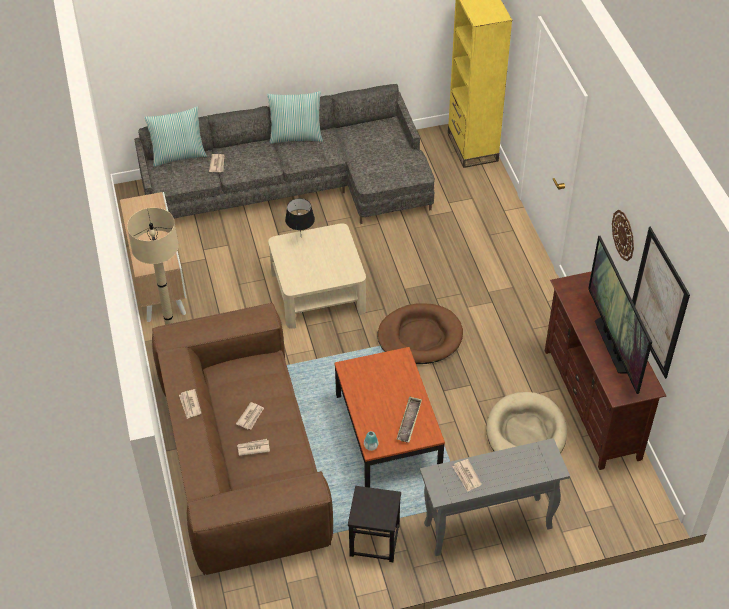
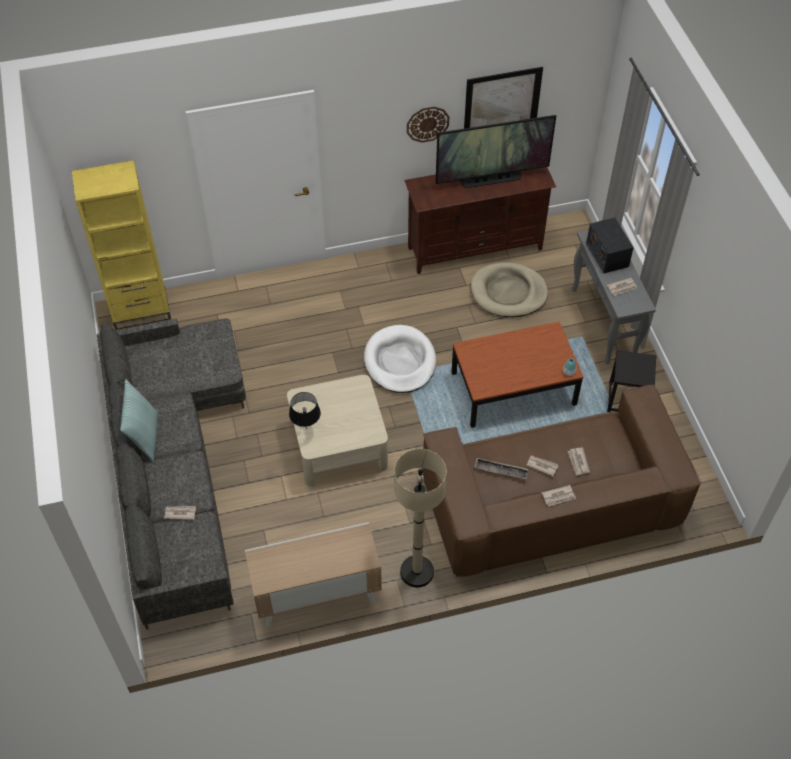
camera: 90 degrees left, 5 degrees up
pillow [144,106,207,167] -> none
brown dog bed [378,303,463,364] -> white dog bed [364,325,436,393]
tray [397,396,422,442] -> tray moved to [474,458,529,479]
none -> radio [586,217,634,273]

